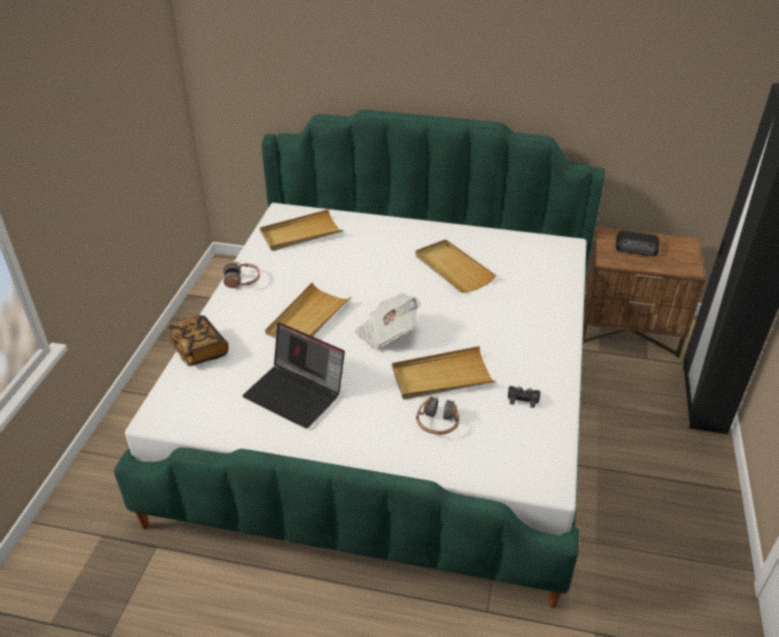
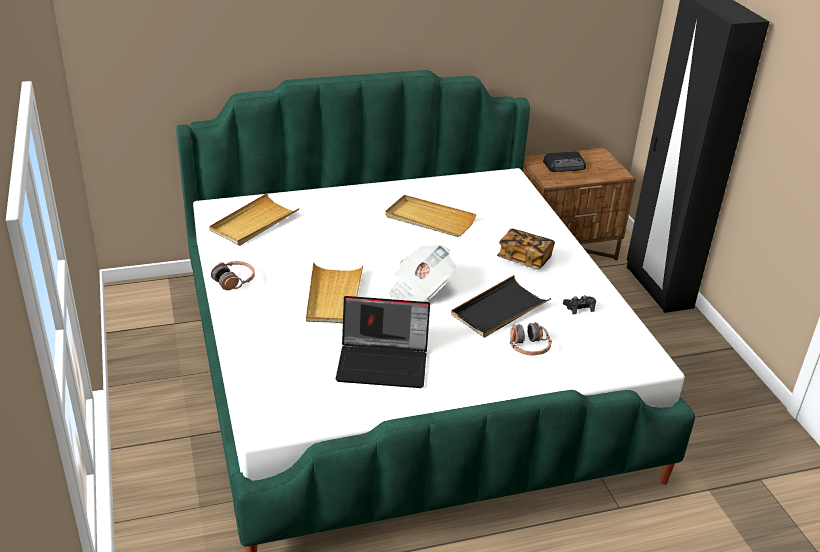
camera: 30 degrees left, 5 degrees down
book [168,315,229,366] -> book moved to [497,229,555,269]
beige tray [392,346,496,399] -> black tray [451,275,551,338]

